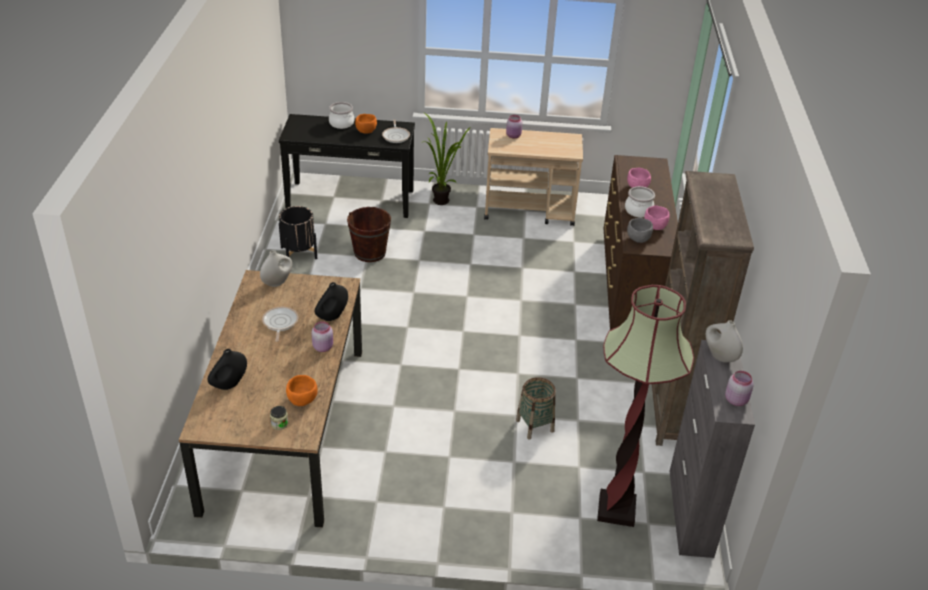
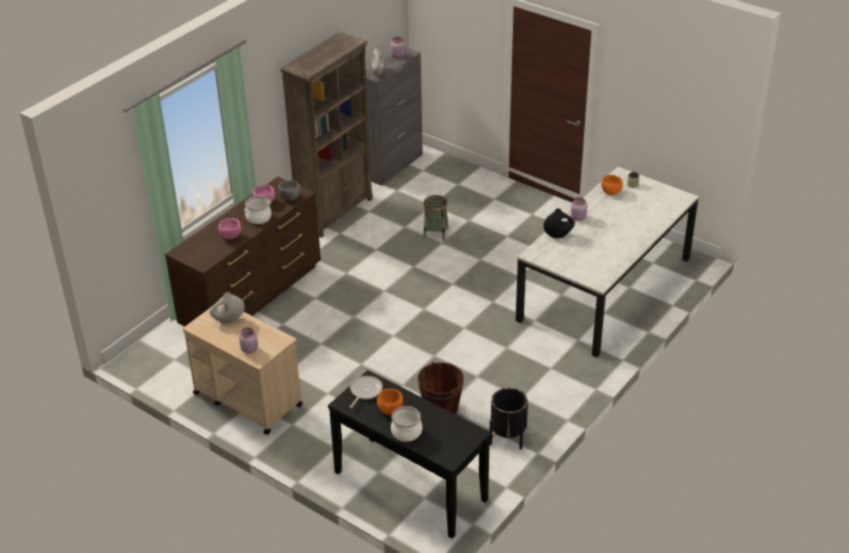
camera: 145 degrees left, 0 degrees up
brown dining table [179,270,362,528] -> white dining table [515,167,699,358]
black vase [207,349,247,390] -> none
white vase [260,250,292,287] -> white vase moved to [210,292,245,324]
frying pan [262,307,299,342] -> none
potted plant [423,113,471,205] -> none
floor lamp [597,285,694,527] -> none

